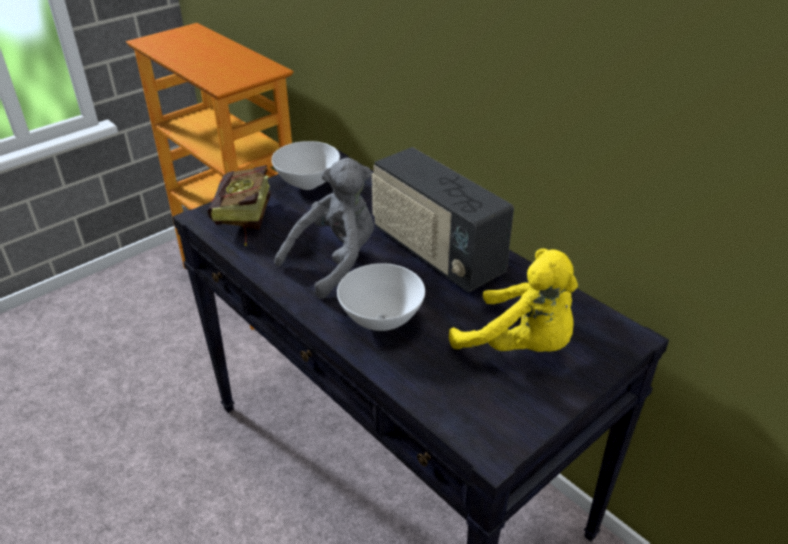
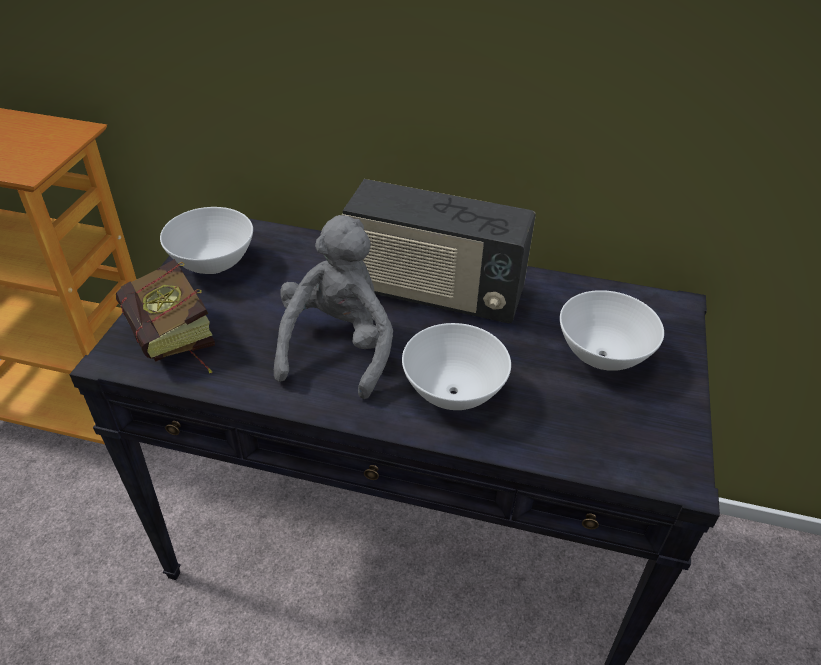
camera: 35 degrees left, 5 degrees up
yellow plush toy [449,249,578,352] -> white bowl [560,290,664,371]

